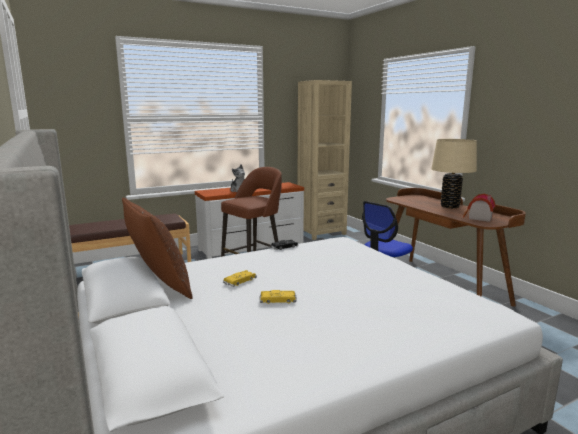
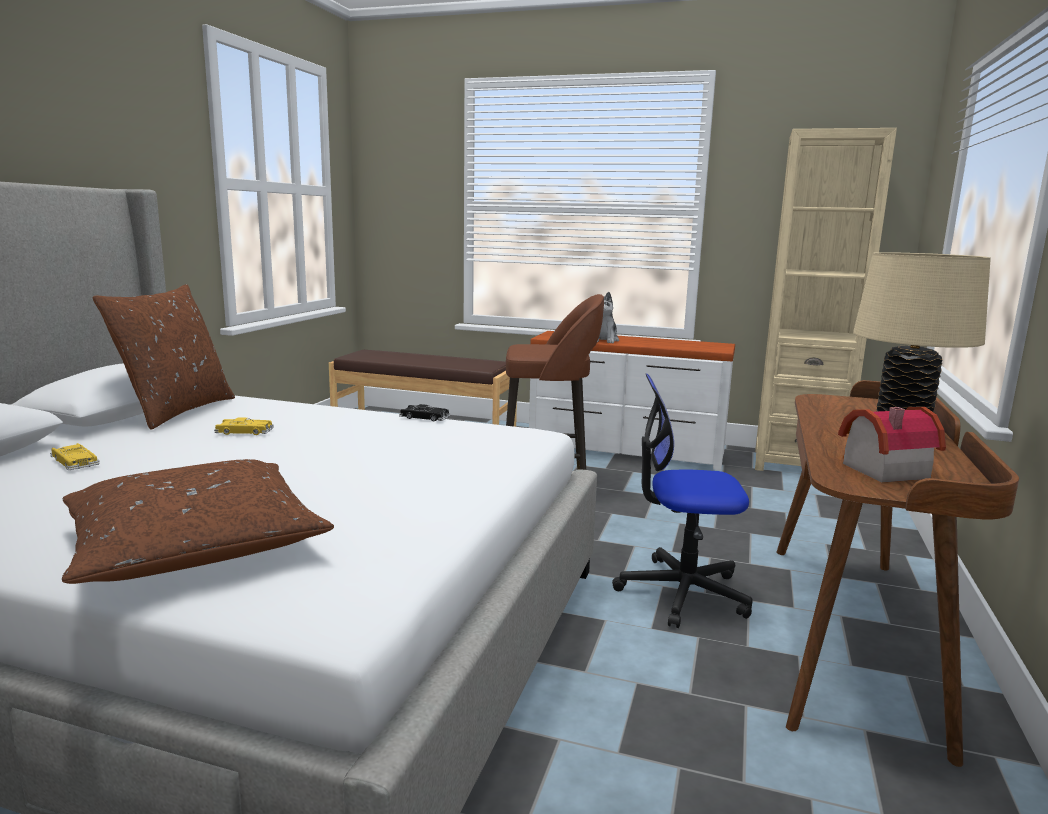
camera: 45 degrees right, 0 degrees up
yellow toy car [259,290,297,304] -> yellow toy car moved to [50,443,100,470]
none -> brown pillow [62,459,334,584]

